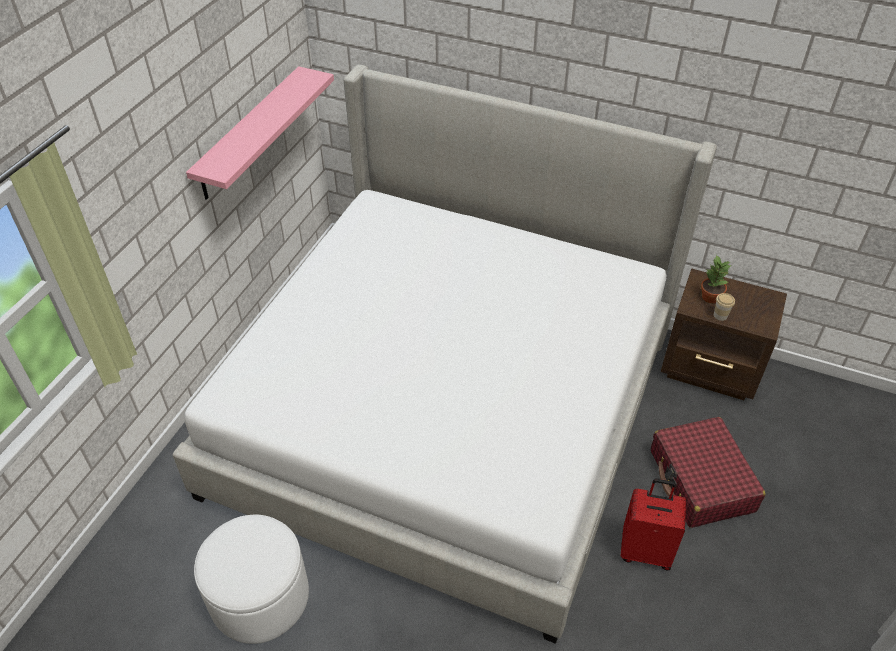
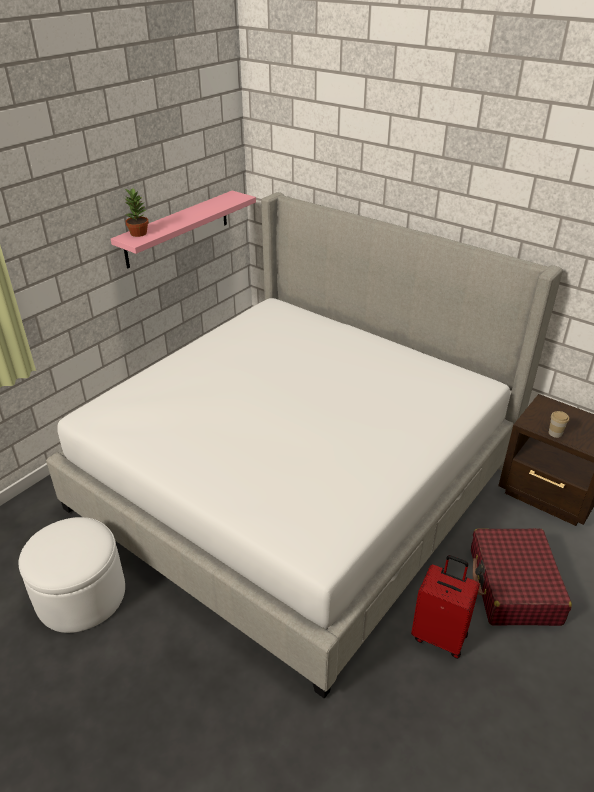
camera: 15 degrees right, 10 degrees down
potted plant [701,255,731,303] -> potted plant moved to [124,189,149,237]

